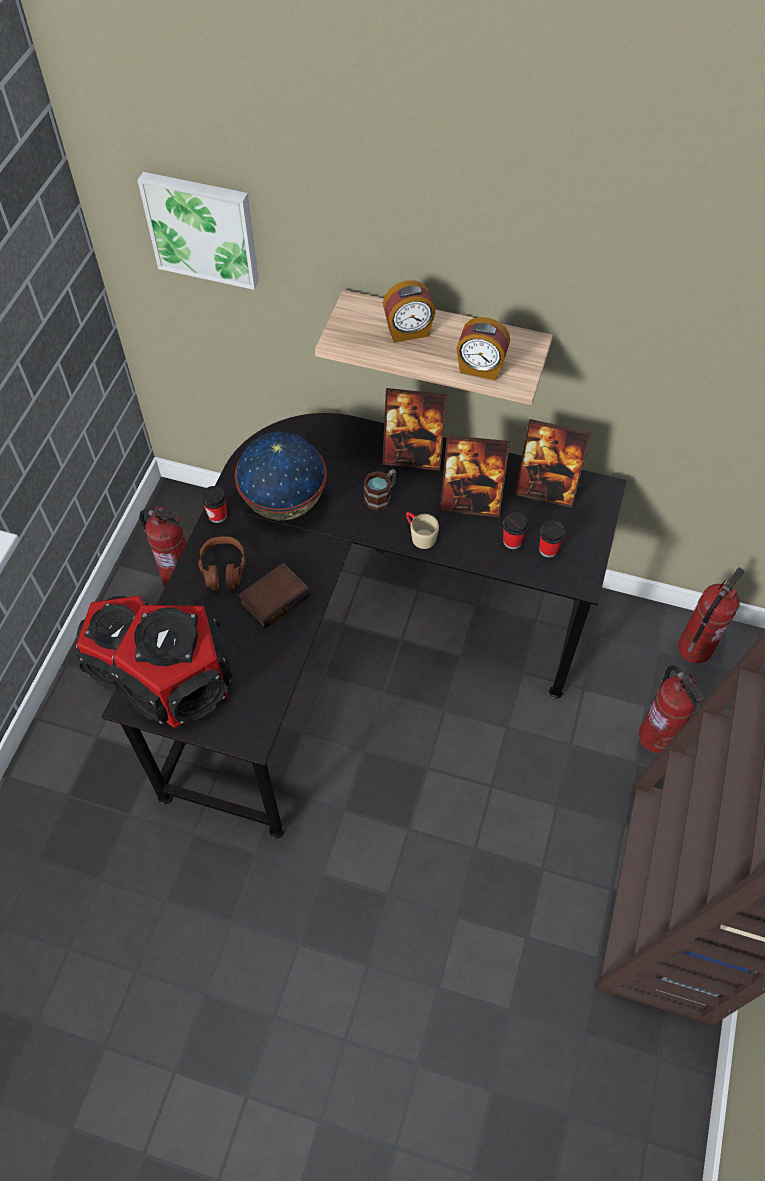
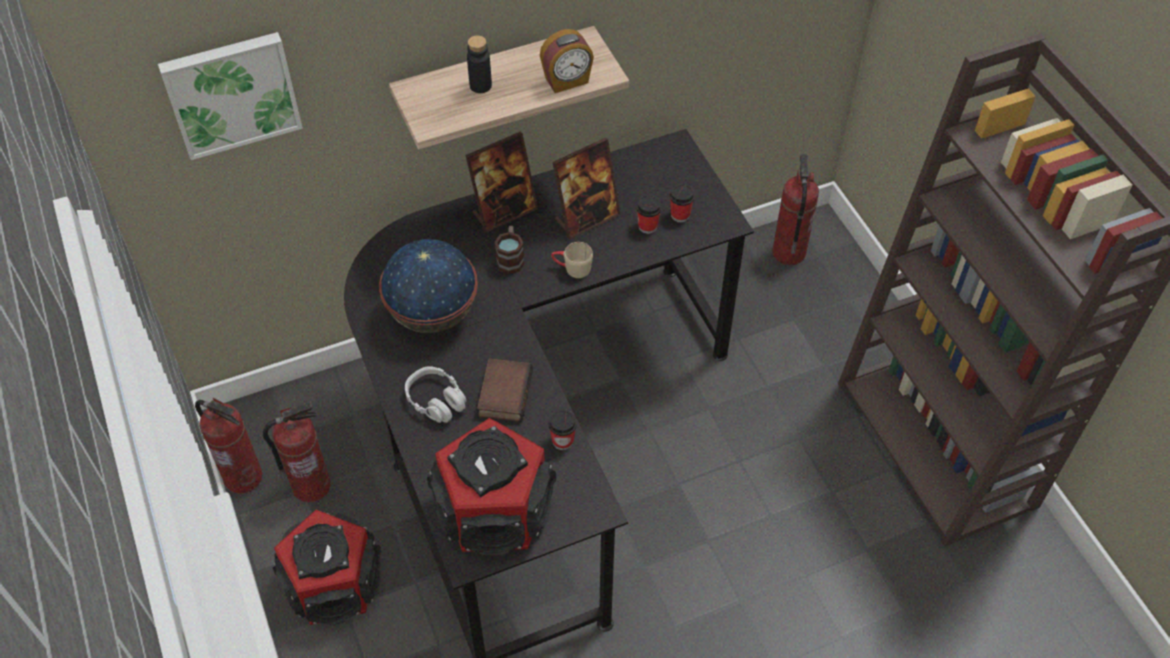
camera: 40 degrees left, 5 degrees down
brown headphones [198,536,246,591] -> grey headphones [405,367,467,423]
cup [201,486,227,523] -> cup moved to [548,409,577,450]
alarm clock [383,280,435,343] -> black bottle [467,35,492,93]
picture frame [514,419,591,508] -> none
fire extinguisher [639,665,704,753] -> fire extinguisher moved to [195,398,262,494]

